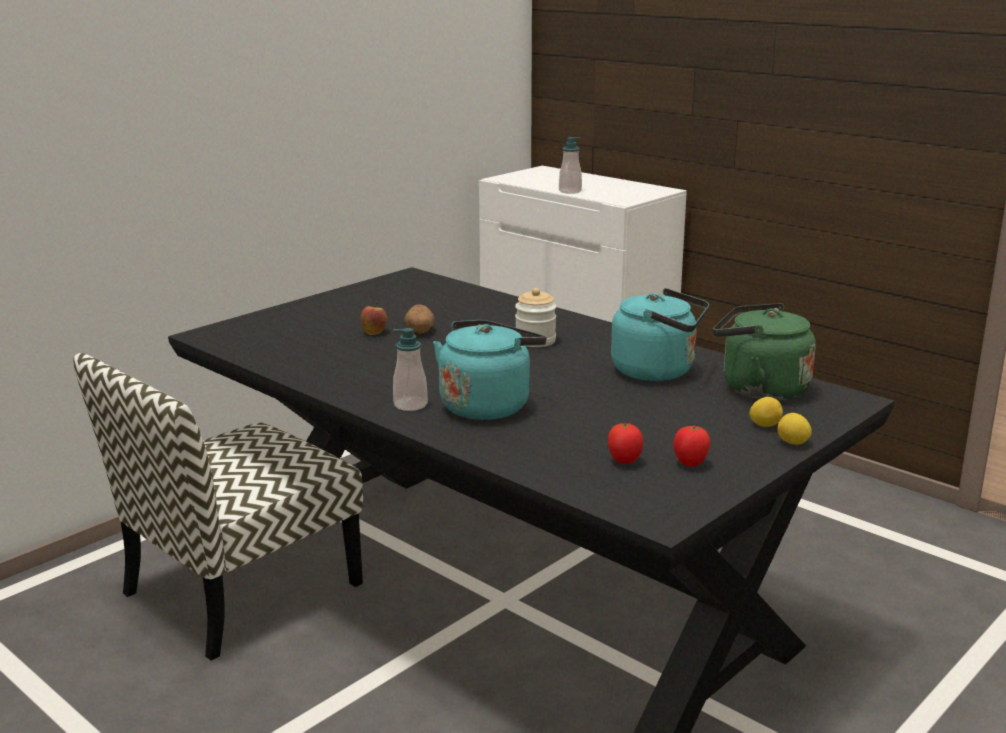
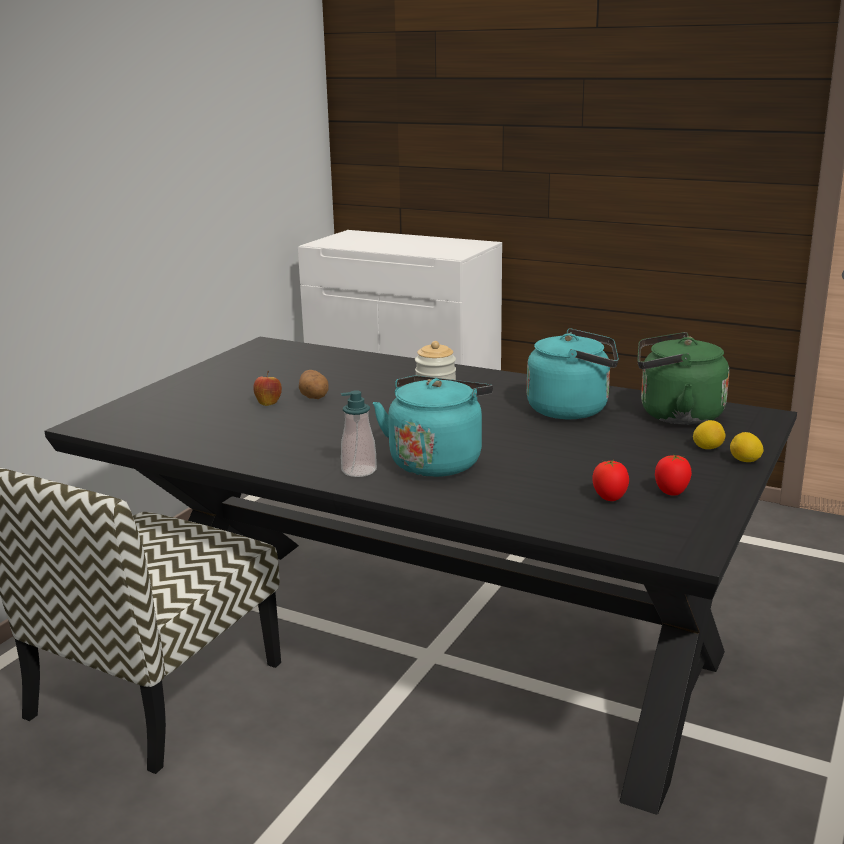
camera: 15 degrees left, 0 degrees up
soap dispenser [559,137,582,194] -> none

